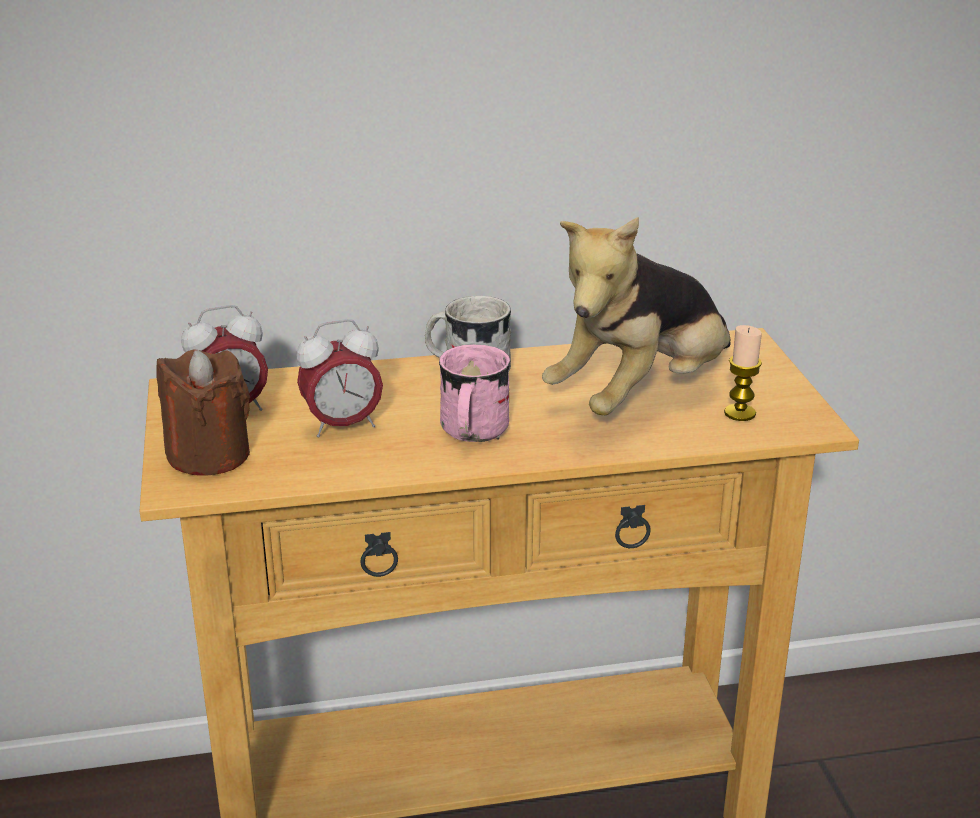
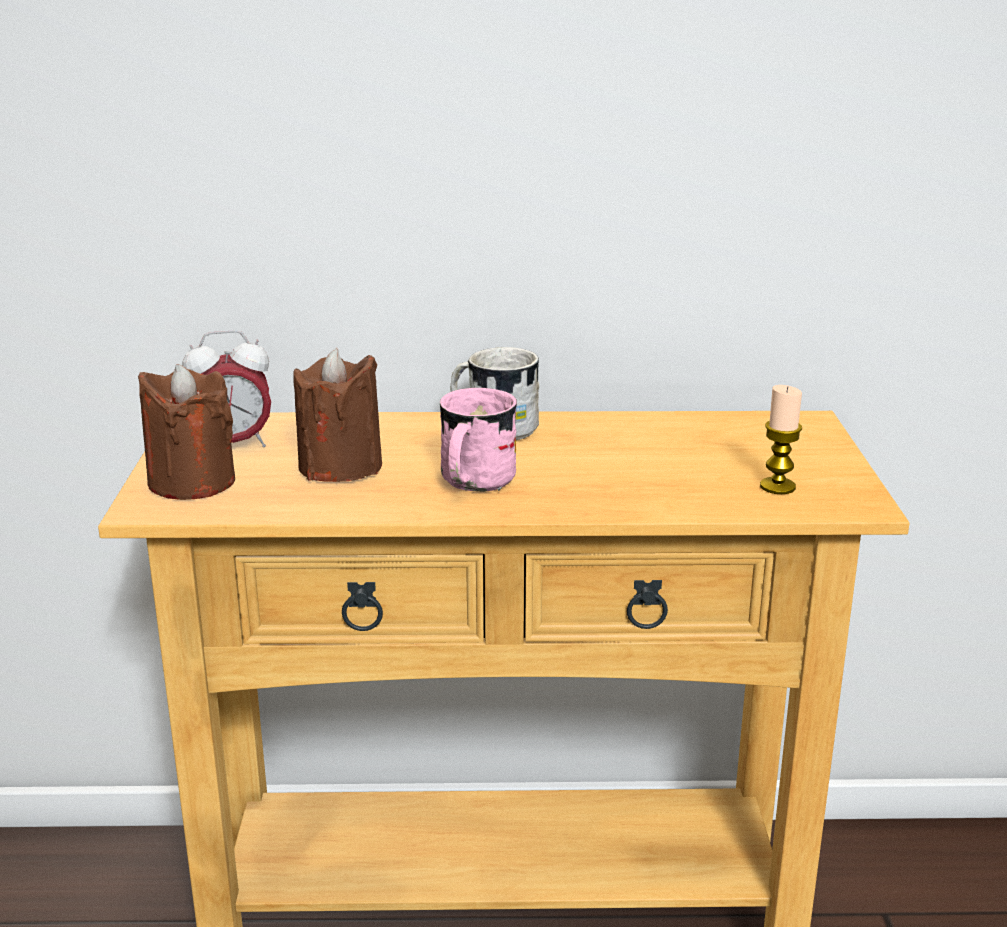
camera: 10 degrees right, 5 degrees down
alarm clock [297,319,383,437] -> brown candle [293,348,382,482]
plush toy [542,217,731,415] -> none

